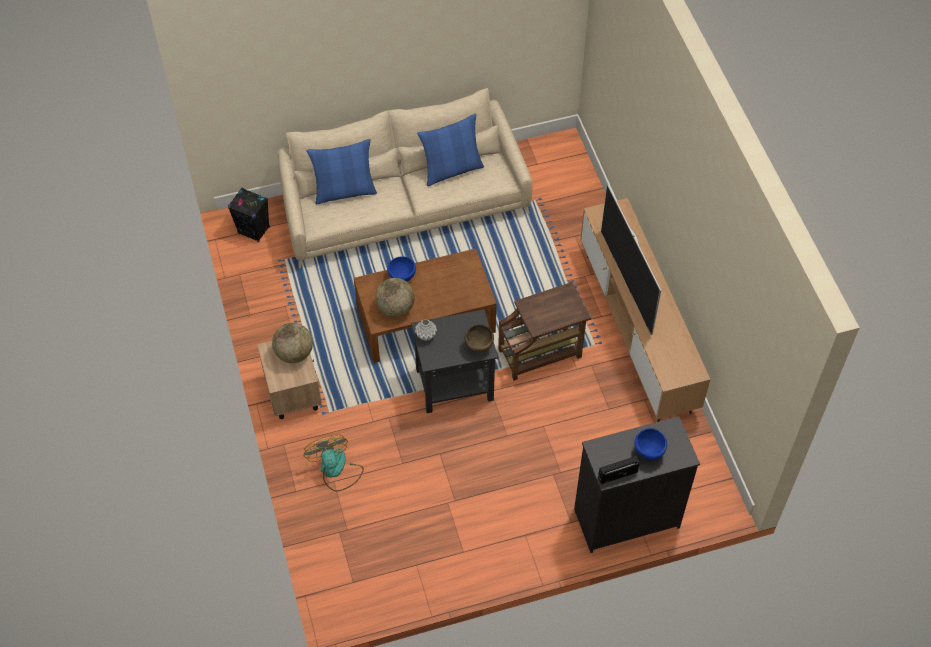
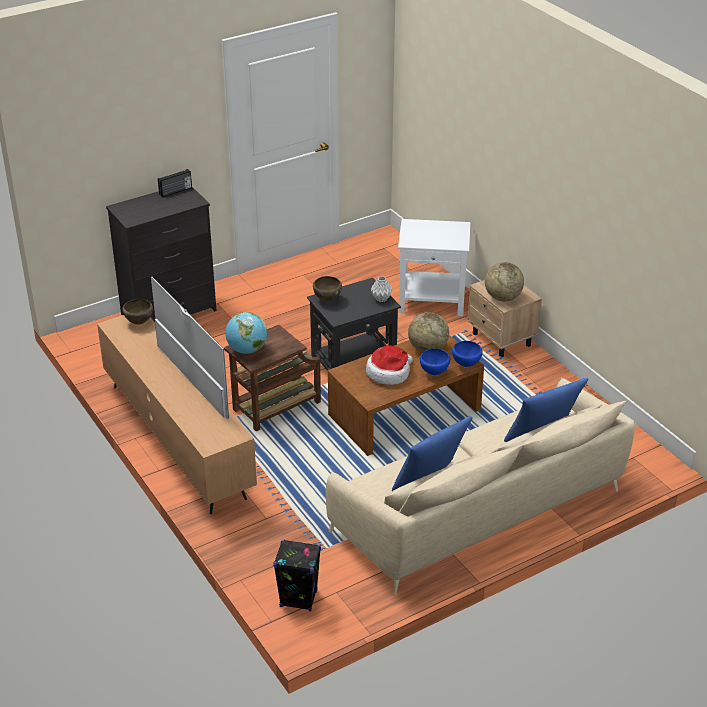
camera: 165 degrees right, 20 degrees down
black speaker [228,188,270,242] -> black speaker moved to [273,539,321,611]
fan [304,435,364,492] -> white side table [398,219,471,316]
blue bowl [634,428,667,460] -> blue bowl moved to [452,341,483,367]
none -> brown bowl [122,299,153,325]
none -> globe [225,312,267,354]
none -> hat [366,346,413,385]

